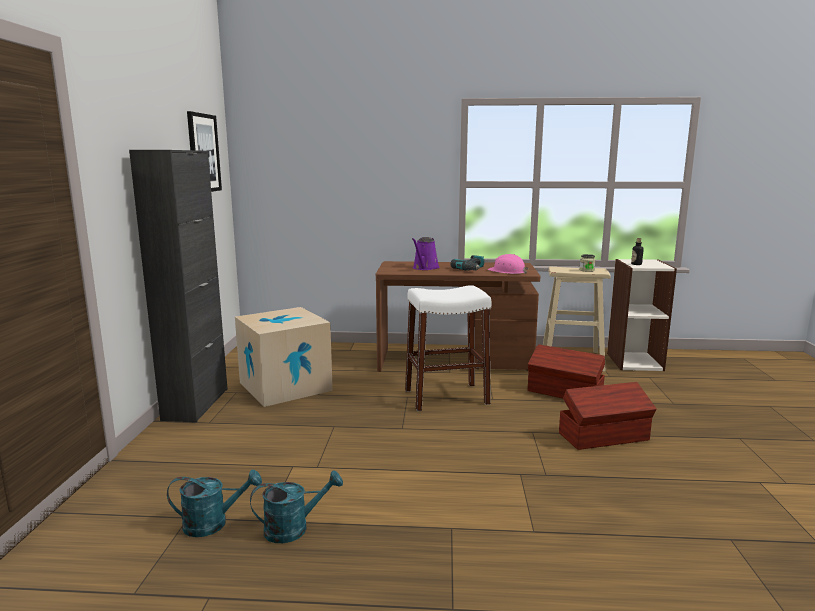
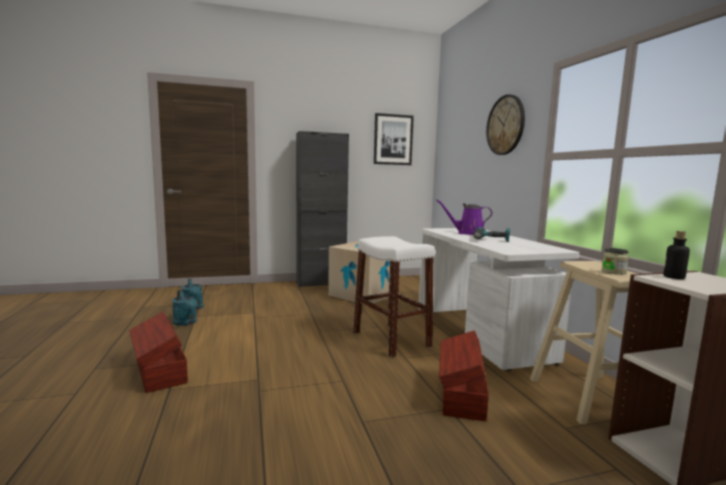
camera: 70 degrees right, 5 degrees down
brown desk [376,261,540,372] -> white desk [419,228,579,371]
pink hard hat [488,254,528,274] -> none
brown storage box [559,382,657,450] -> brown storage box moved to [129,312,188,393]
none -> wall clock [486,94,525,155]

